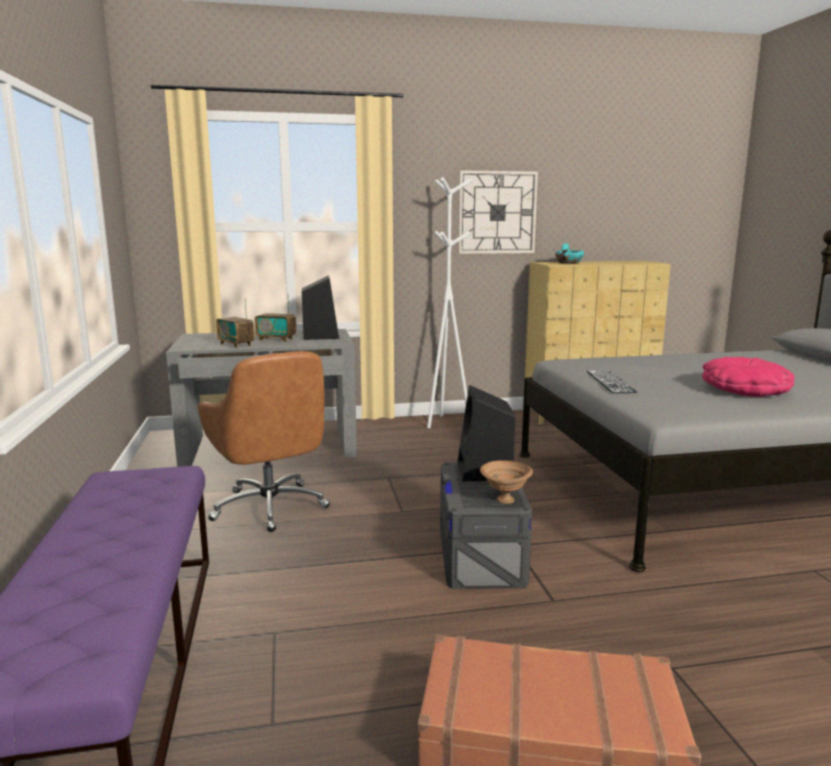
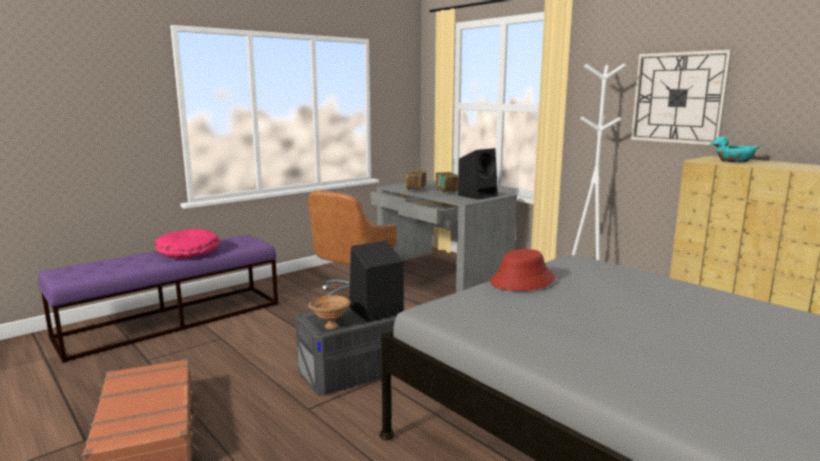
camera: 60 degrees right, 0 degrees up
keyboard [587,370,638,393] -> red hat [490,249,555,291]
pink pillow [702,357,794,397] -> pink pillow moved to [155,229,220,259]

